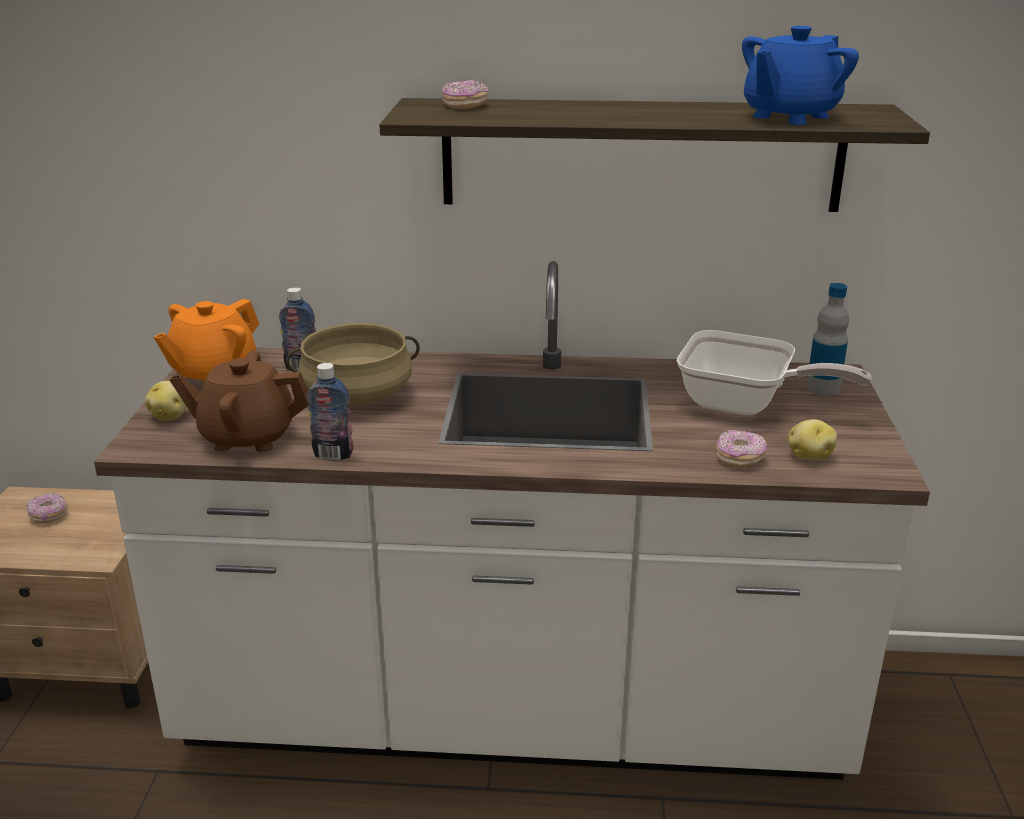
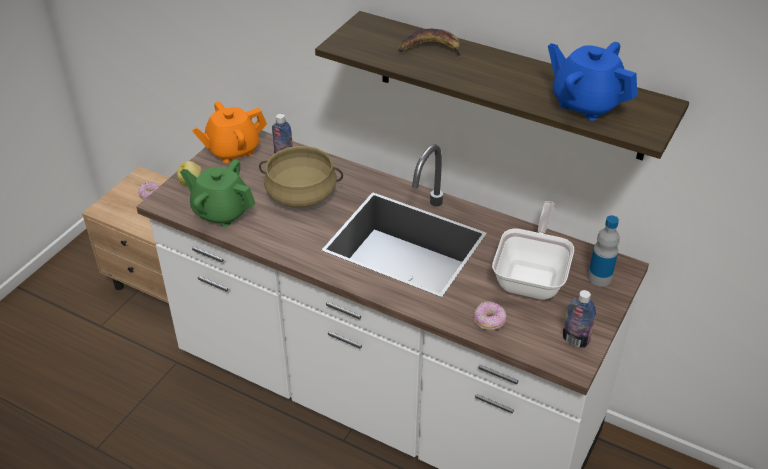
camera: 25 degrees right, 15 degrees up
brown teapot [170,351,309,452] -> green teapot [180,159,255,227]
bottle [307,363,354,460] -> bottle moved to [563,290,596,348]
donut [442,80,488,109] -> none
frying pan [677,330,872,415] -> frying pan turned 120 degrees counterclockwise [492,201,574,300]
blue teapot [742,26,859,125] -> blue teapot turned 60 degrees clockwise [548,42,637,121]
potato [788,419,837,460] -> none
none -> banana [399,29,462,59]

